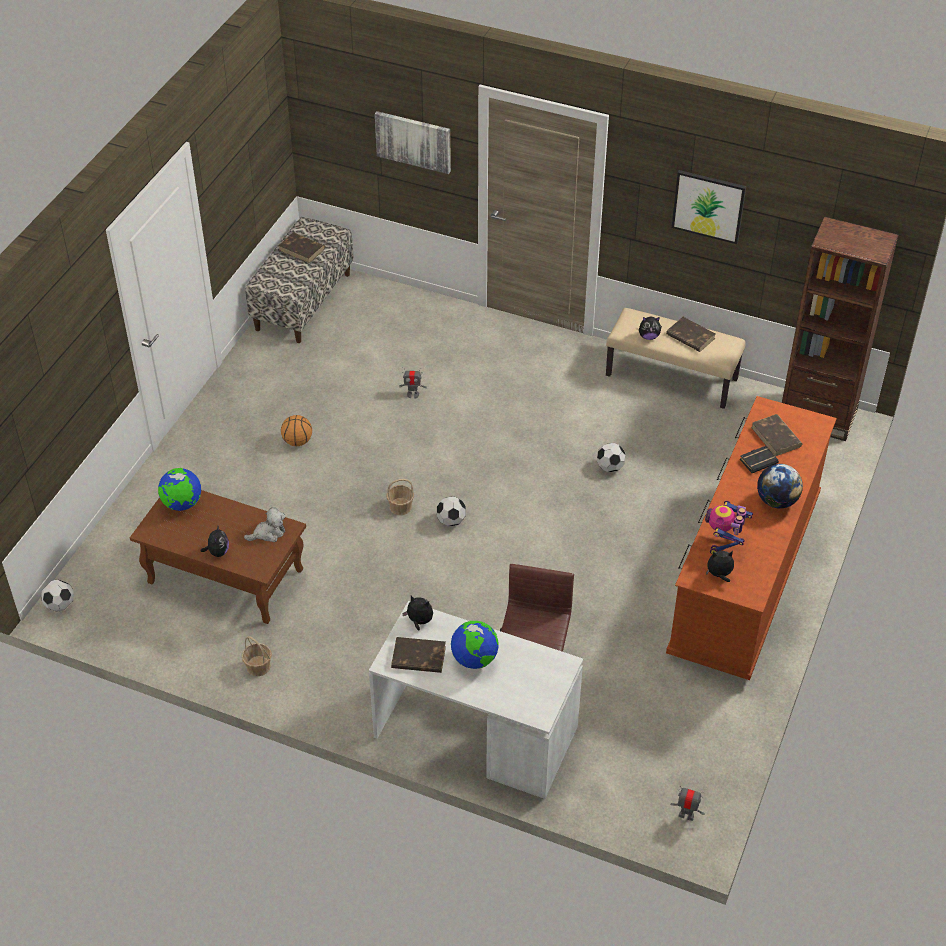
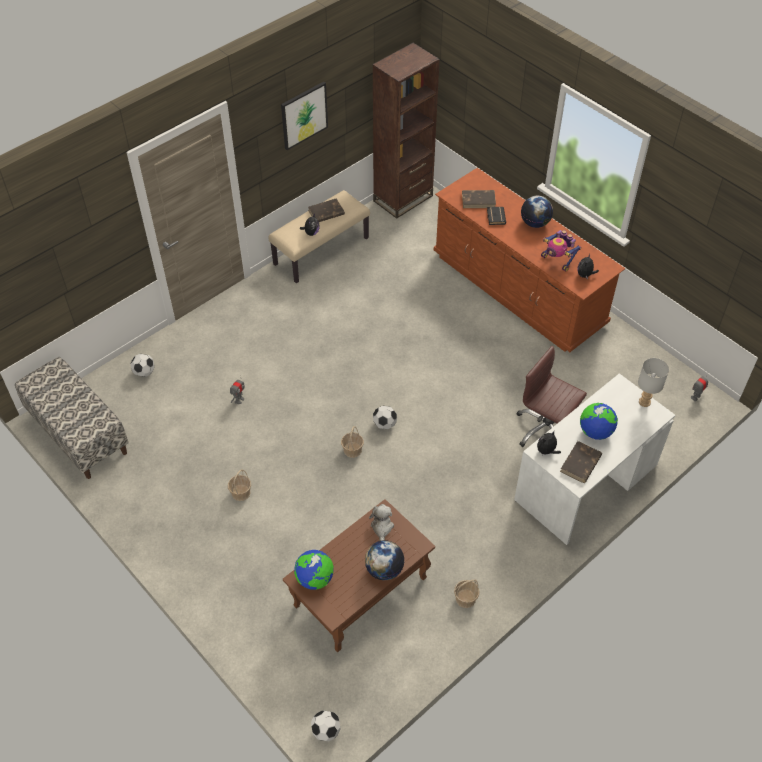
camera: 65 degrees left, 5 degrees up
plush toy [201,524,229,557] -> globe [365,540,404,580]
brown book [278,232,325,263] -> none
basketball [281,415,312,446] -> basket [228,470,251,501]
picture [375,111,451,174] -> none
football [597,443,626,472] -> football moved to [131,354,154,377]
none -> grey table lamp [638,358,669,407]

